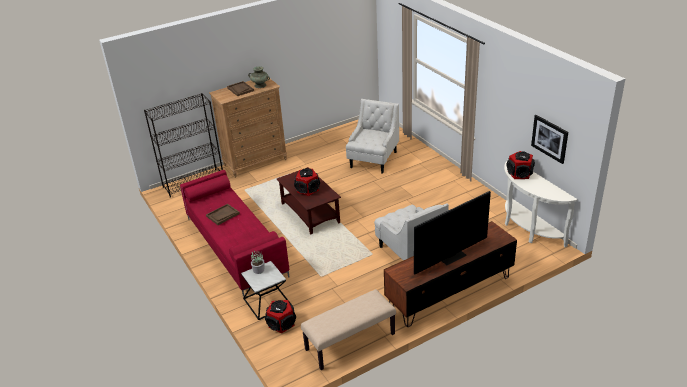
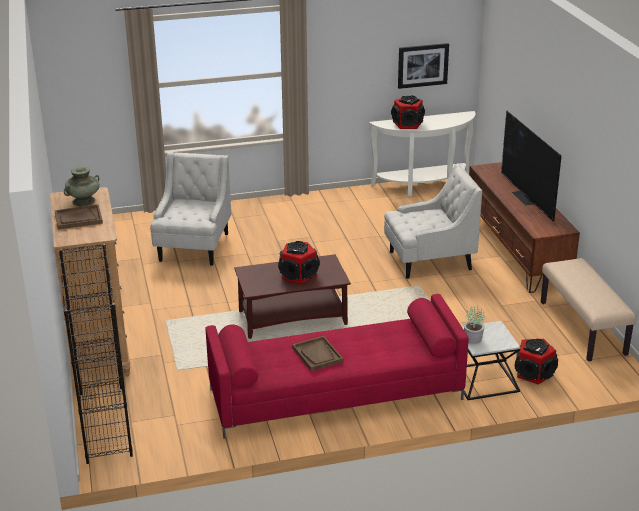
camera: 75 degrees left, 5 degrees down
white armchair [346,99,399,174] -> white armchair turned 60 degrees clockwise [150,152,231,266]

